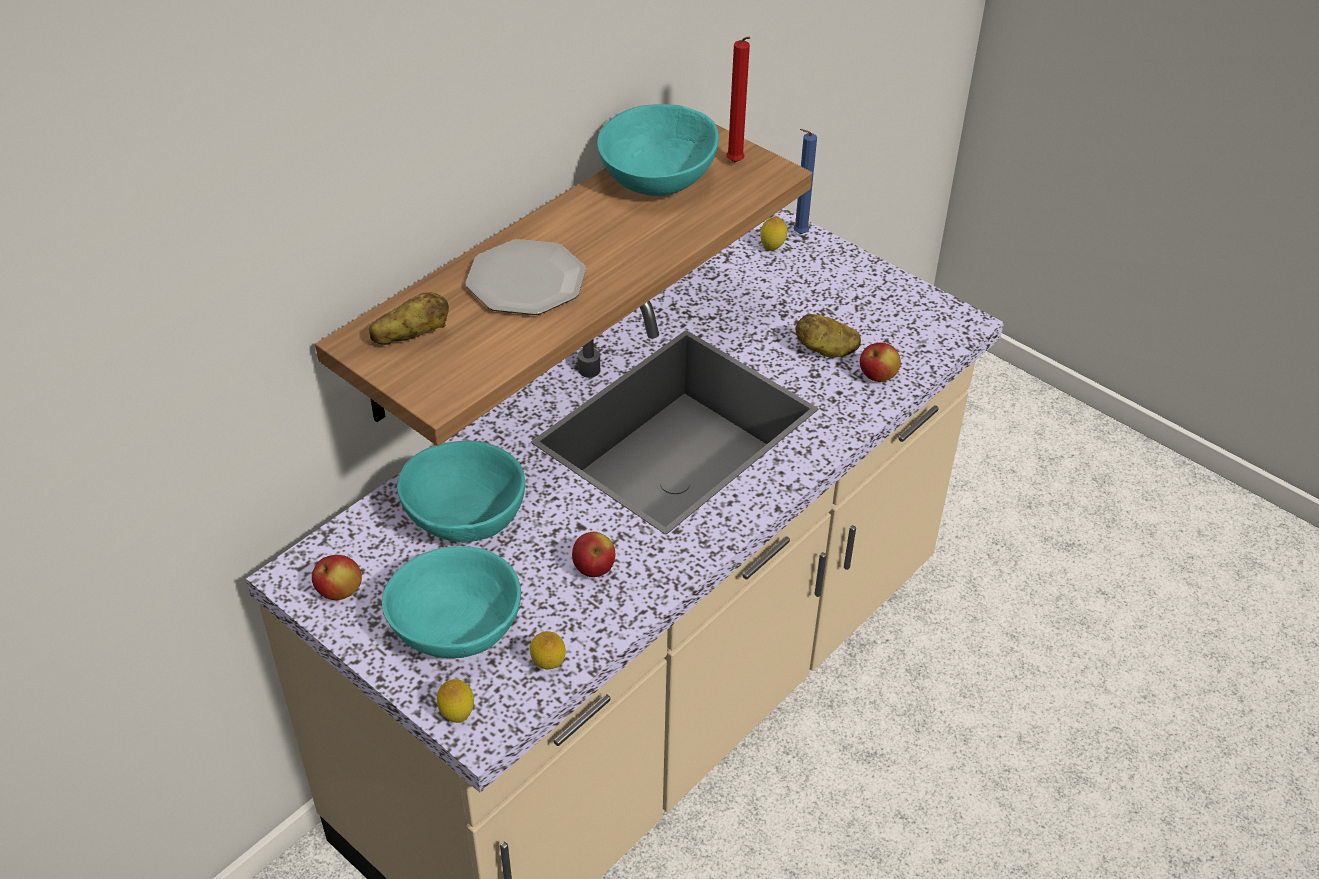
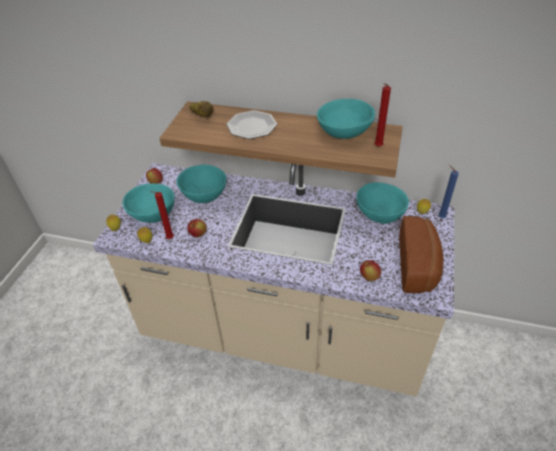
camera: 65 degrees right, 0 degrees up
potato [796,314,861,358] -> none
none -> red candle [150,191,174,239]
none -> turquoise bowl [356,182,409,224]
none -> bread [399,216,444,293]

